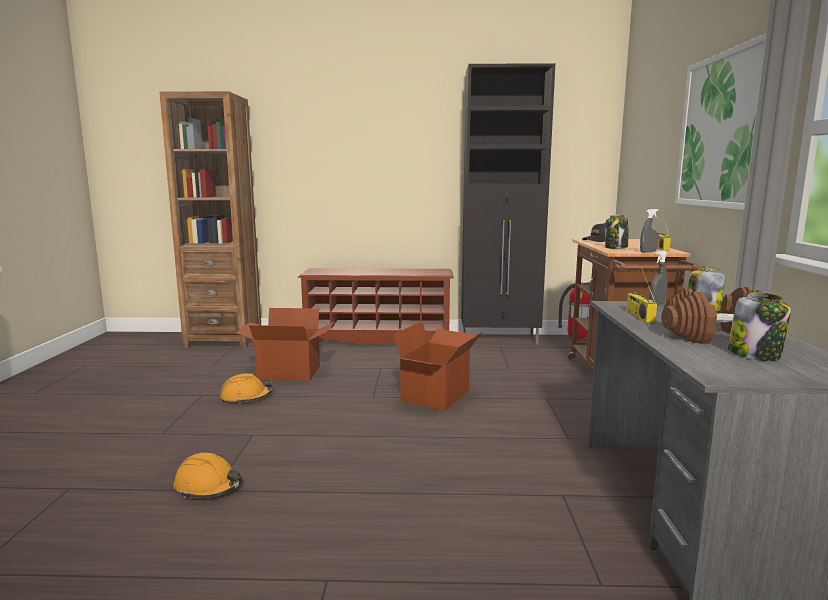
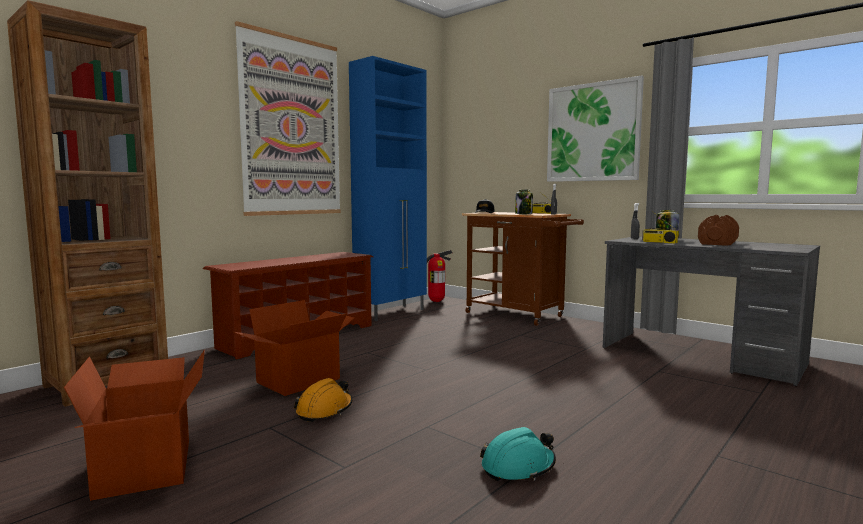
camera: 50 degrees left, 5 degrees down
orange hard hat [174,453,242,498] -> turquoise hard hat [480,427,556,481]
cardboard box [393,321,482,411] -> cardboard box moved to [64,350,205,501]
black cabinet [461,63,555,344] -> blue cabinet [349,56,427,321]
jar [728,292,791,361] -> none
none -> picture [235,21,341,216]

